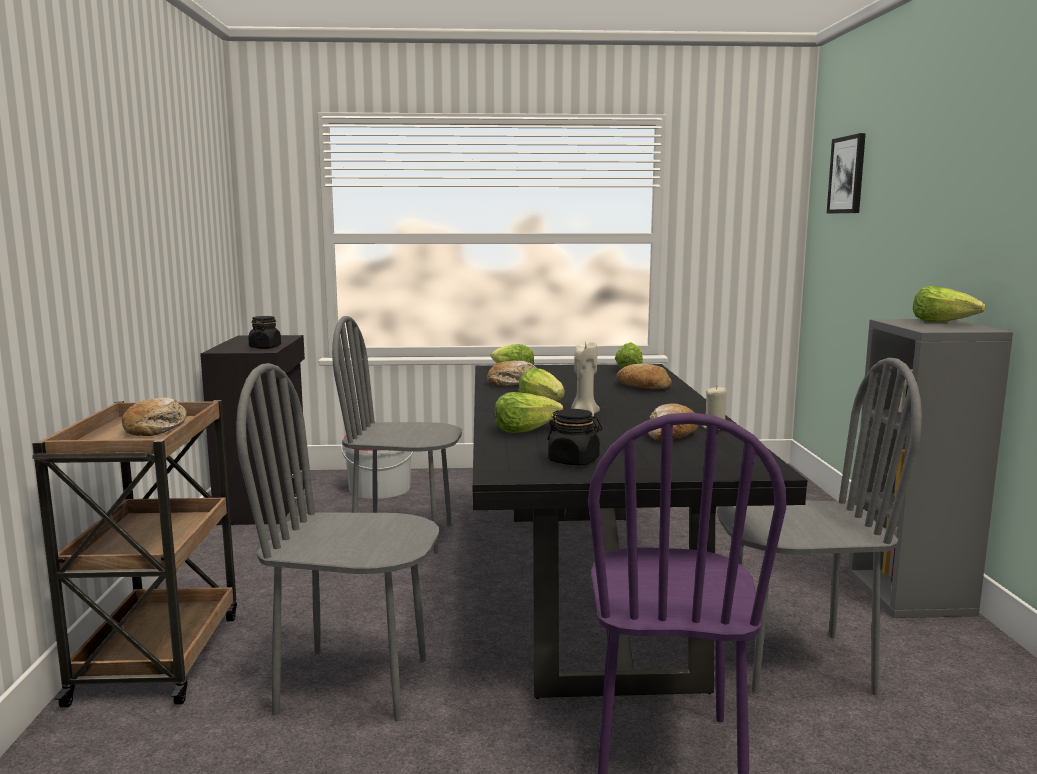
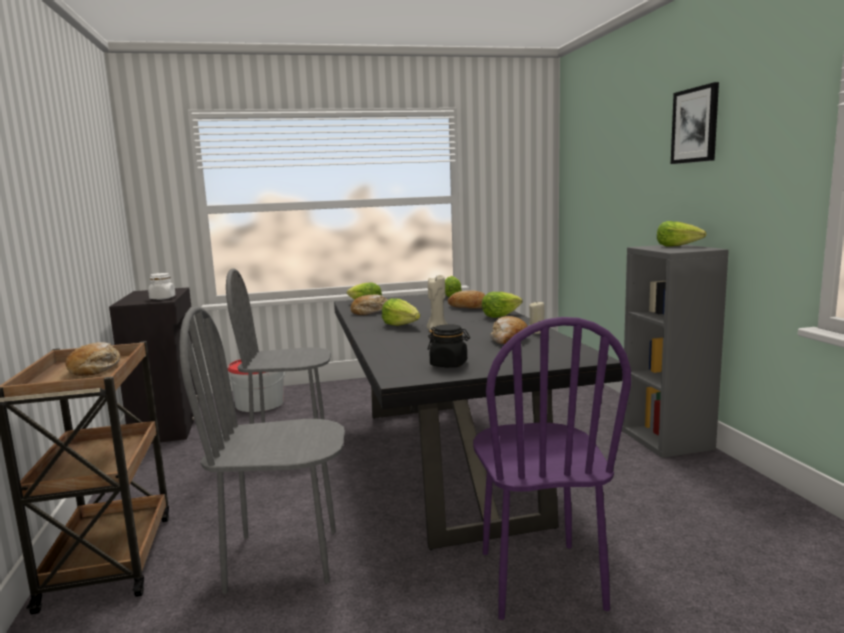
camera: 10 degrees left, 0 degrees up
black jar [248,316,281,349] -> white jar [148,273,175,300]
lettuce [494,392,563,433] -> lettuce moved to [482,292,522,318]
grey chair [717,358,922,696] -> none
picture [827,133,866,213] -> picture moved to [671,82,719,164]

